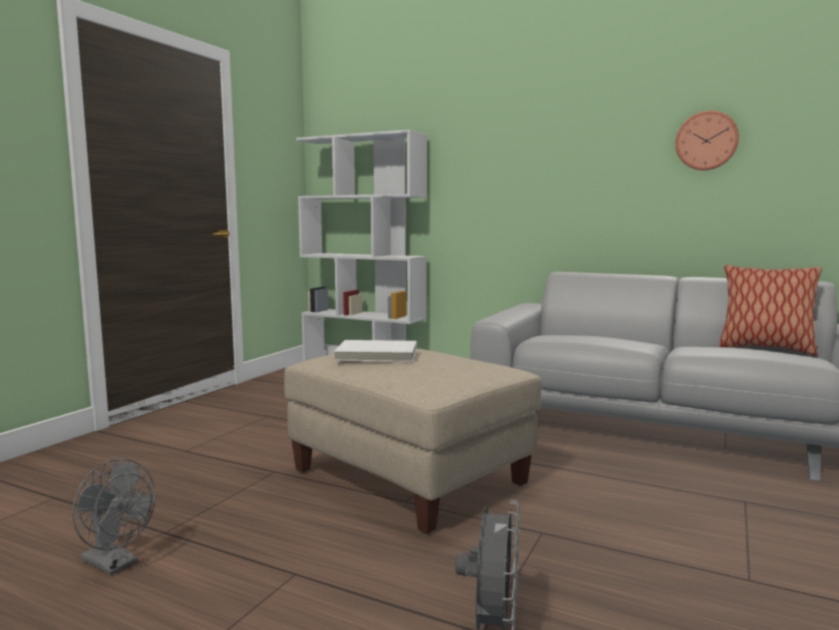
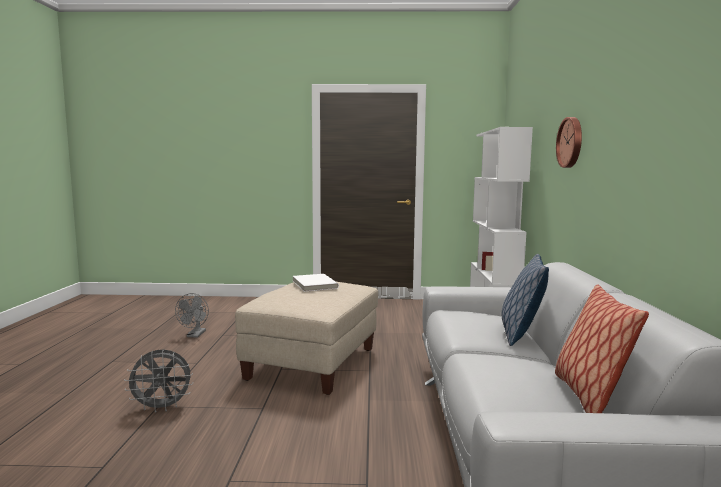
camera: 65 degrees right, 0 degrees up
wall clock [676,111,739,170] -> wall clock moved to [556,117,582,168]
none -> pillow [502,254,549,346]

